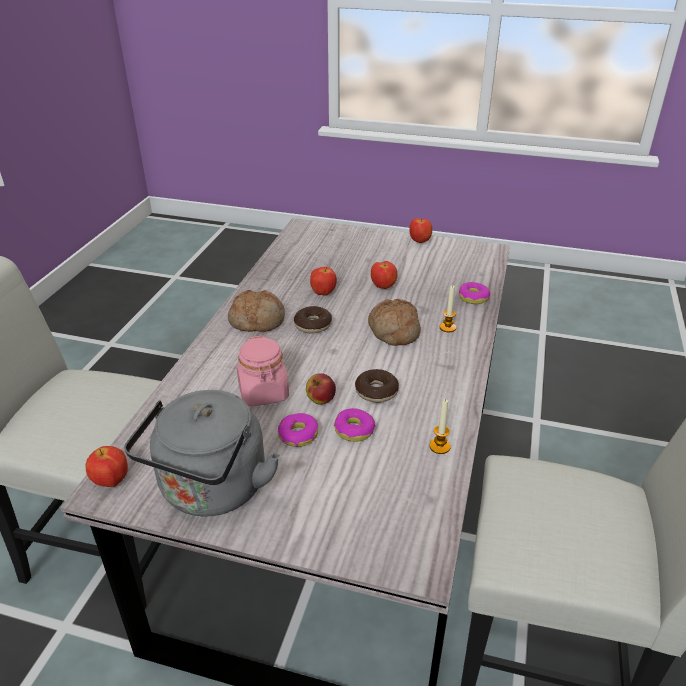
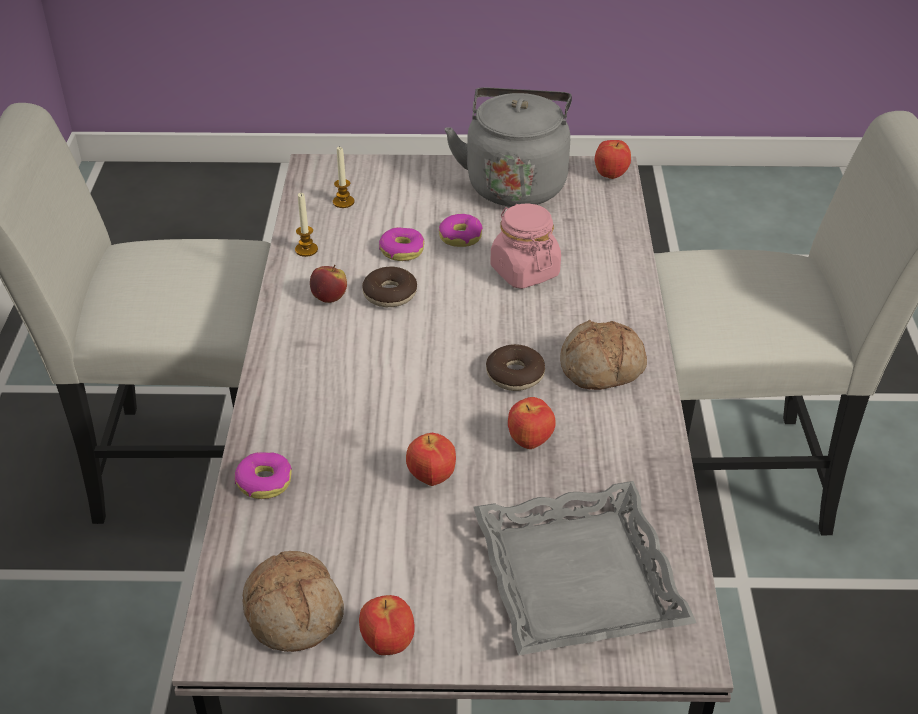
camera: 165 degrees right, 5 degrees up
apple [306,374,336,405] -> apple moved to [310,264,347,303]
bread [368,299,421,346] -> bread moved to [242,551,344,652]
candle [440,285,456,332] -> candle moved to [333,147,354,208]
none -> grey tray [474,481,696,656]

